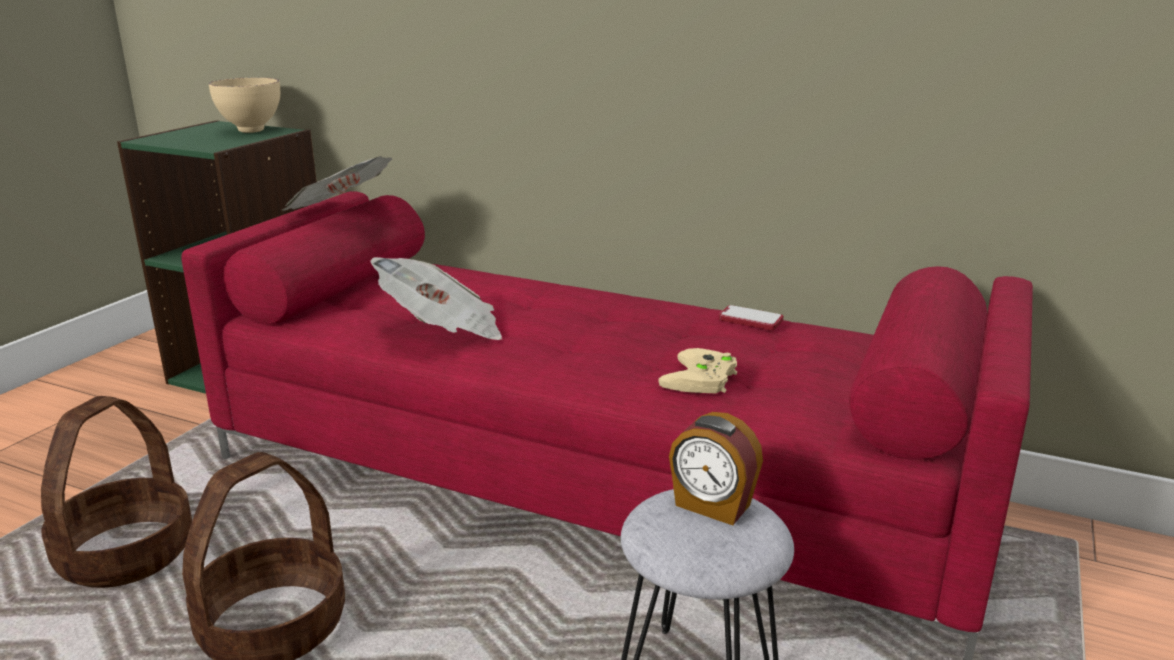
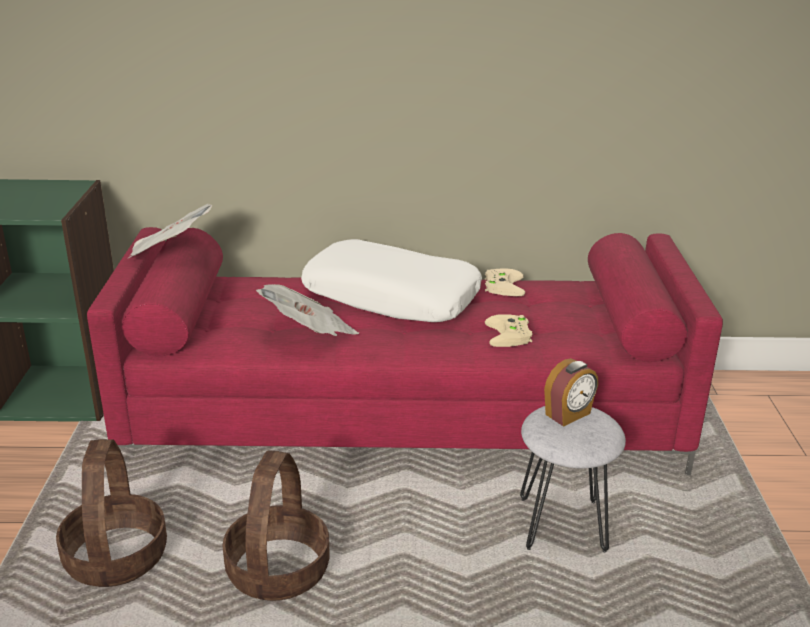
camera: 25 degrees left, 5 degrees up
beige bowl [209,77,280,133] -> none
alarm clock [669,412,763,525] -> alarm clock turned 45 degrees counterclockwise [544,358,598,427]
phone [719,305,783,330] -> beige game controller [485,269,525,296]
none -> white pillow [301,239,482,322]

